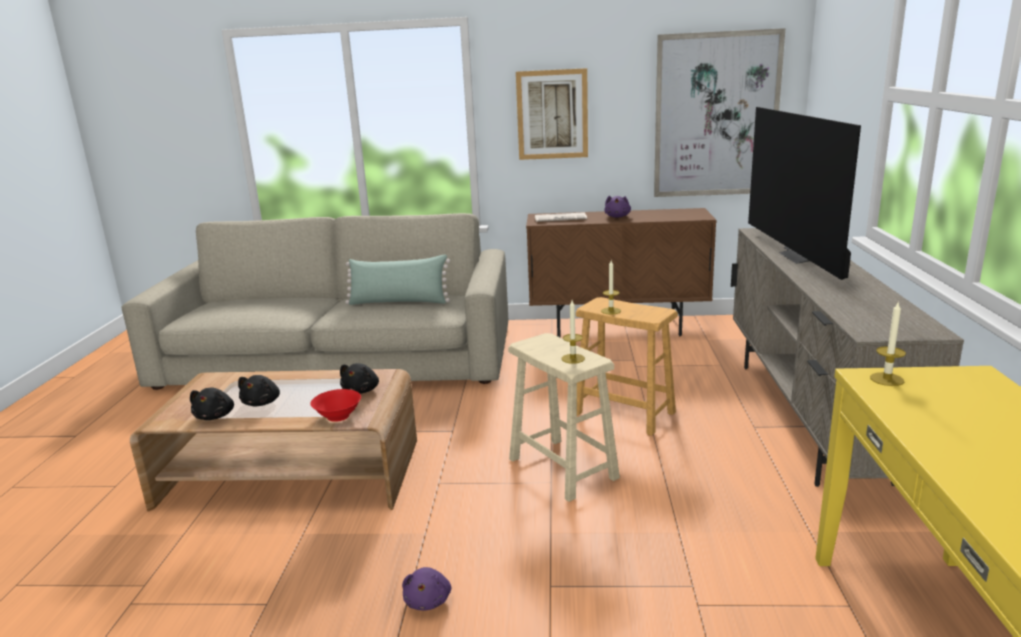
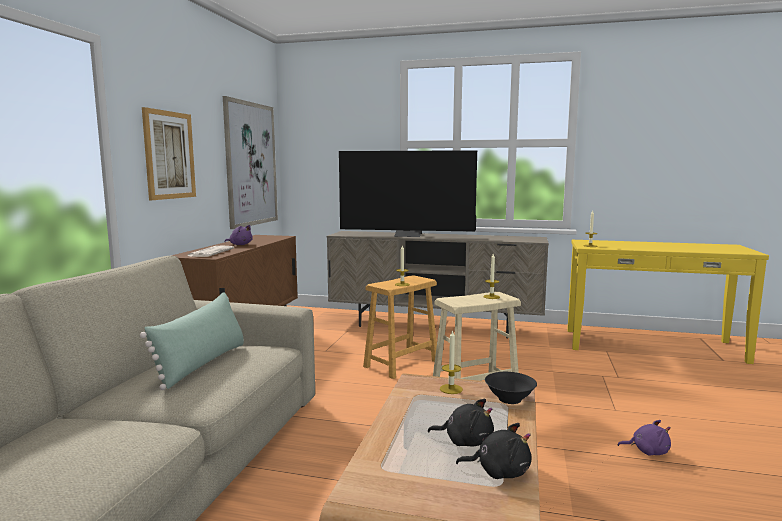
camera: 80 degrees left, 10 degrees down
red bowl [310,389,361,422] -> black bowl [485,372,537,404]
black plush toy [340,363,379,394] -> candle [440,330,463,394]

